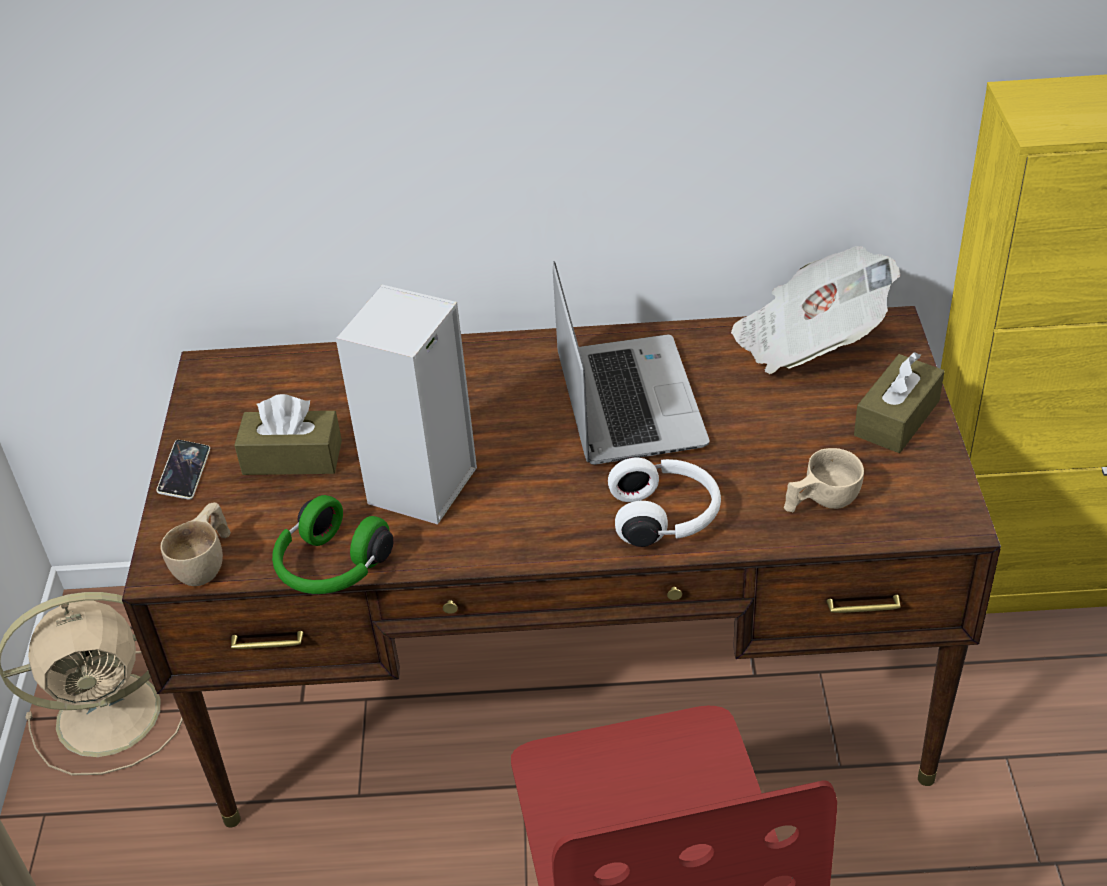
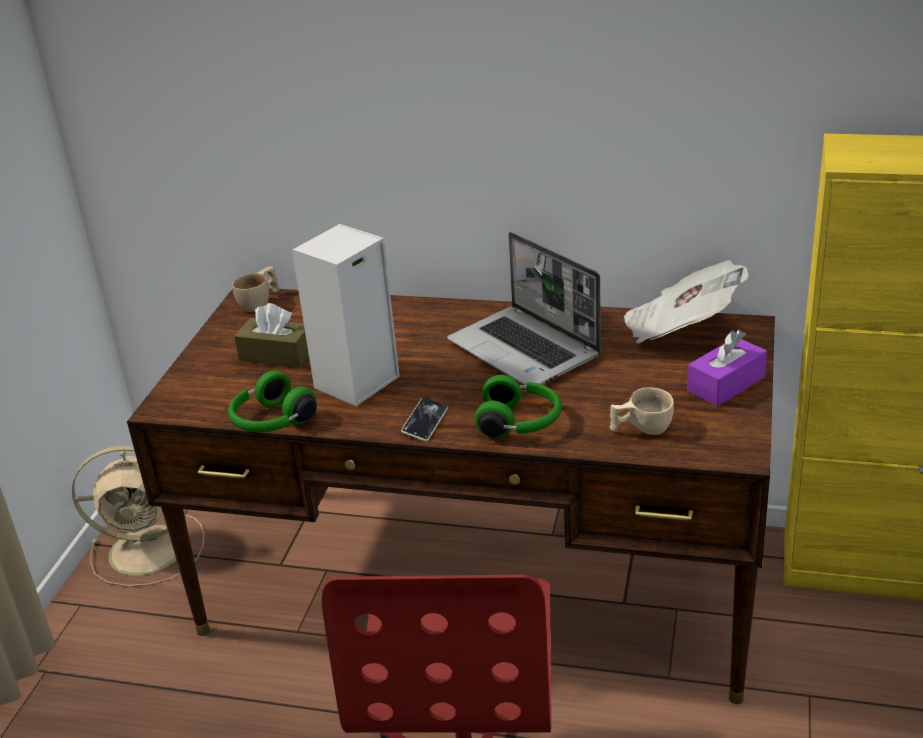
camera: 15 degrees right, 10 degrees down
phone [156,440,210,500] -> phone moved to [401,398,448,441]
beige cup [160,502,231,586] -> beige cup moved to [232,266,280,312]
laptop [553,261,709,465] -> laptop turned 135 degrees clockwise [447,232,601,385]
white headphones [608,457,721,547] -> green headphones [475,375,562,438]
brown tissue box [854,352,944,453] -> purple tissue box [687,330,767,406]

